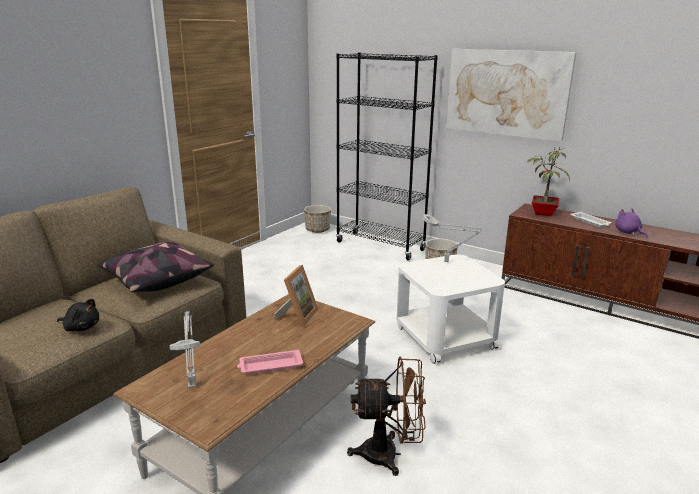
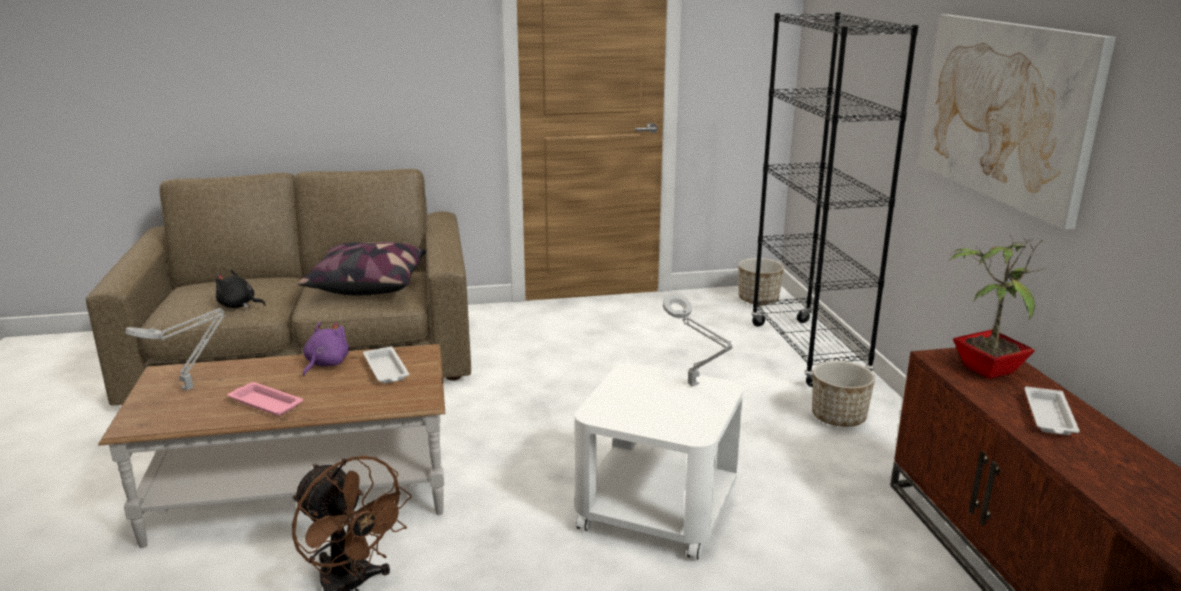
camera: 45 degrees right, 0 degrees up
black plush toy [57,299,99,331] -> black plush toy turned 135 degrees clockwise [216,270,266,308]
picture frame [273,265,319,327] -> white tray [363,346,409,384]
purple plush toy [615,209,648,238] -> purple plush toy moved to [303,322,349,376]

